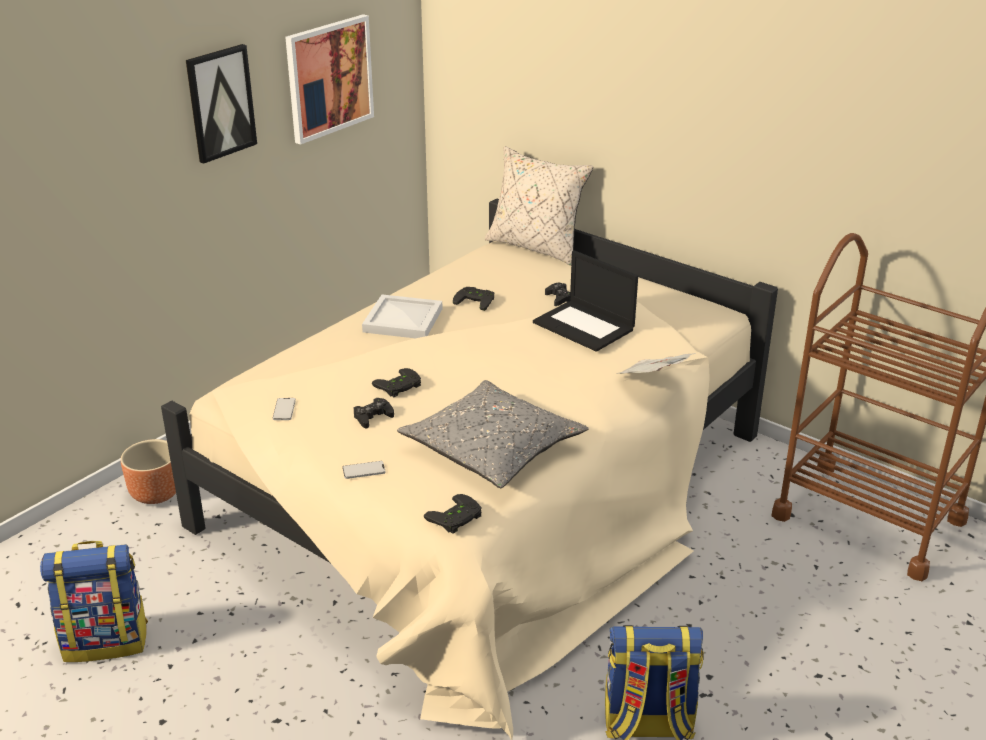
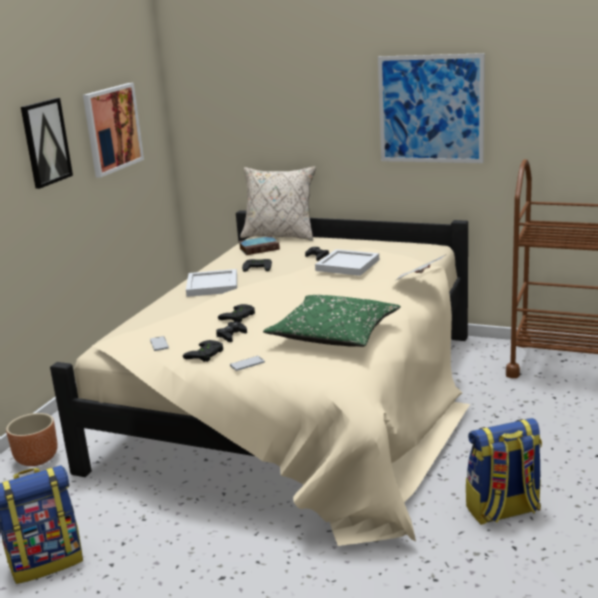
camera: 15 degrees left, 10 degrees down
grey pillow [397,380,588,488] -> green pillow [263,295,401,347]
black game controller [424,494,482,534] -> black game controller moved to [183,340,223,362]
laptop [533,250,638,352] -> white tray [315,249,379,276]
none -> book [239,236,280,255]
none -> picture [378,53,485,163]

